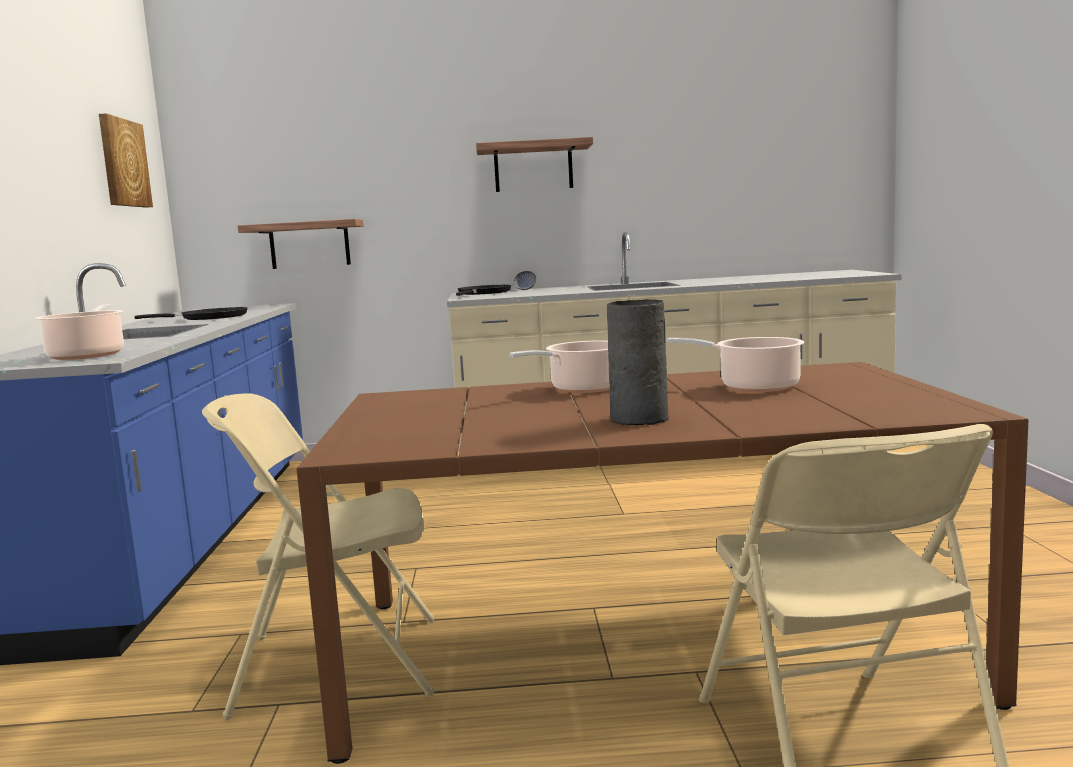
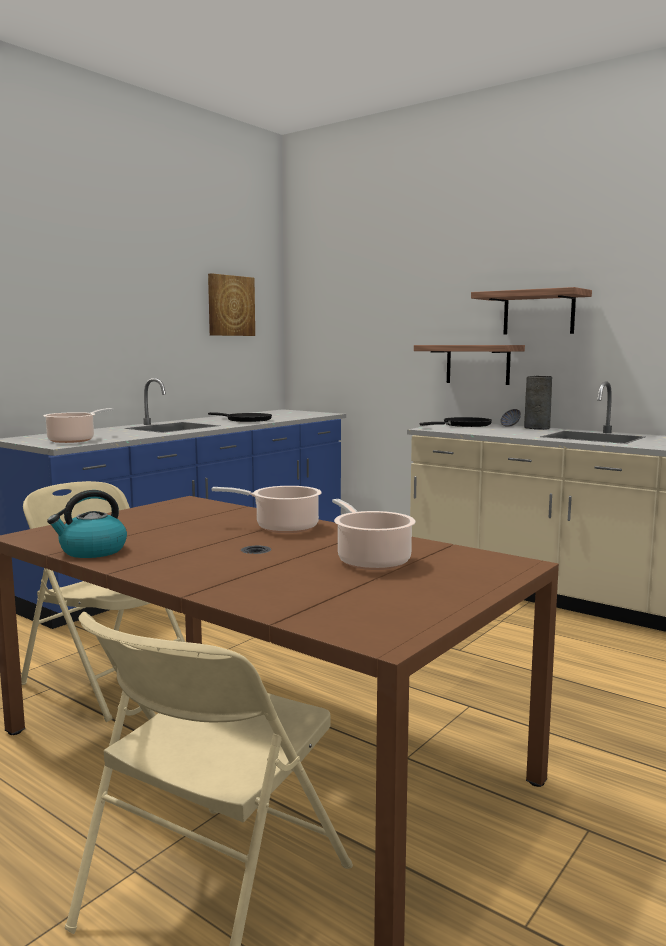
camera: 40 degrees right, 0 degrees up
shelf [238,219,364,269] -> shelf moved to [414,345,525,385]
grey vase [607,299,669,425] -> grey vase moved to [524,376,552,430]
none -> kettle [47,490,127,558]

